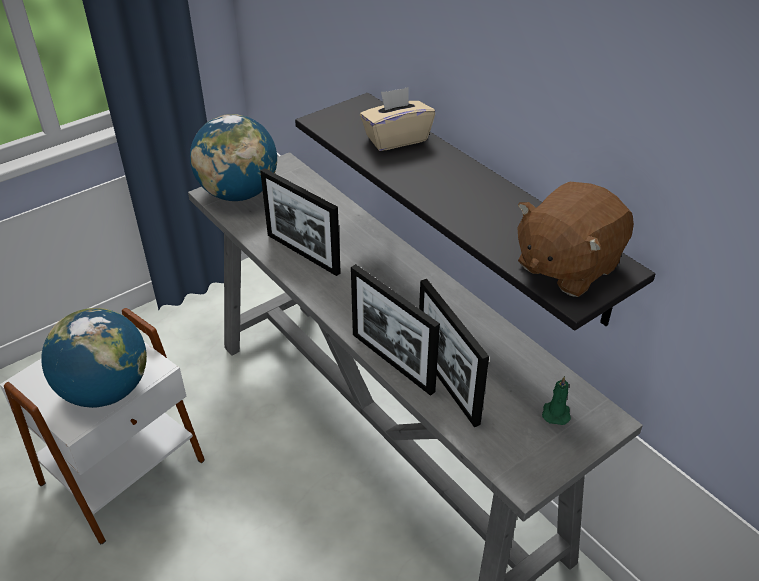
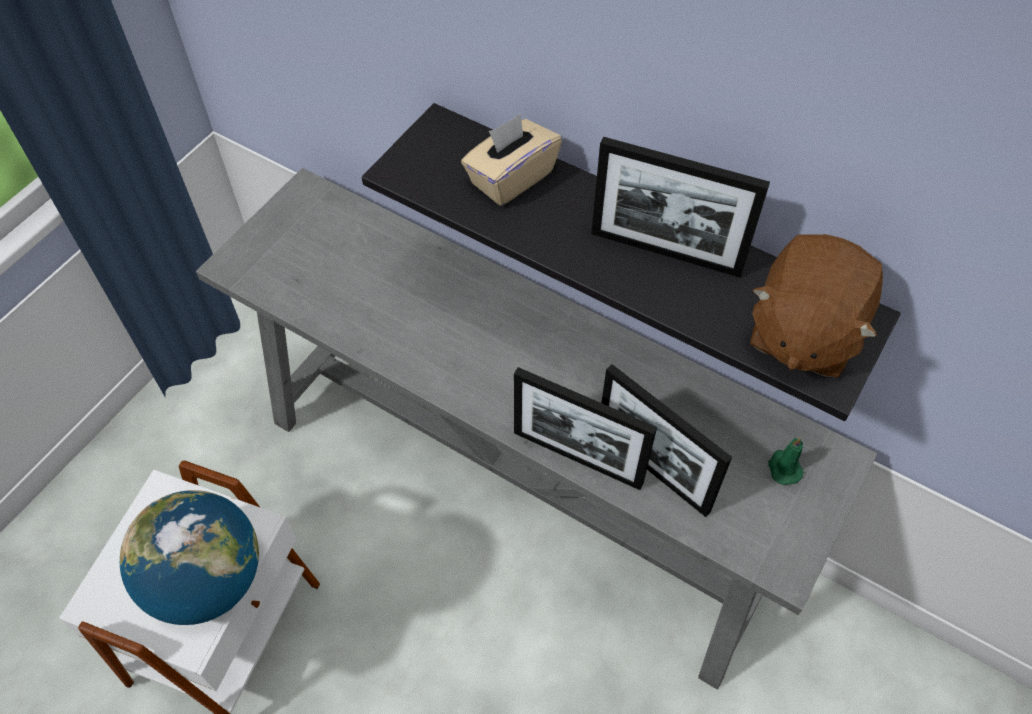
camera: 20 degrees left, 15 degrees up
globe [190,114,277,201] -> none
picture frame [260,168,341,276] -> picture frame moved to [591,137,770,278]

